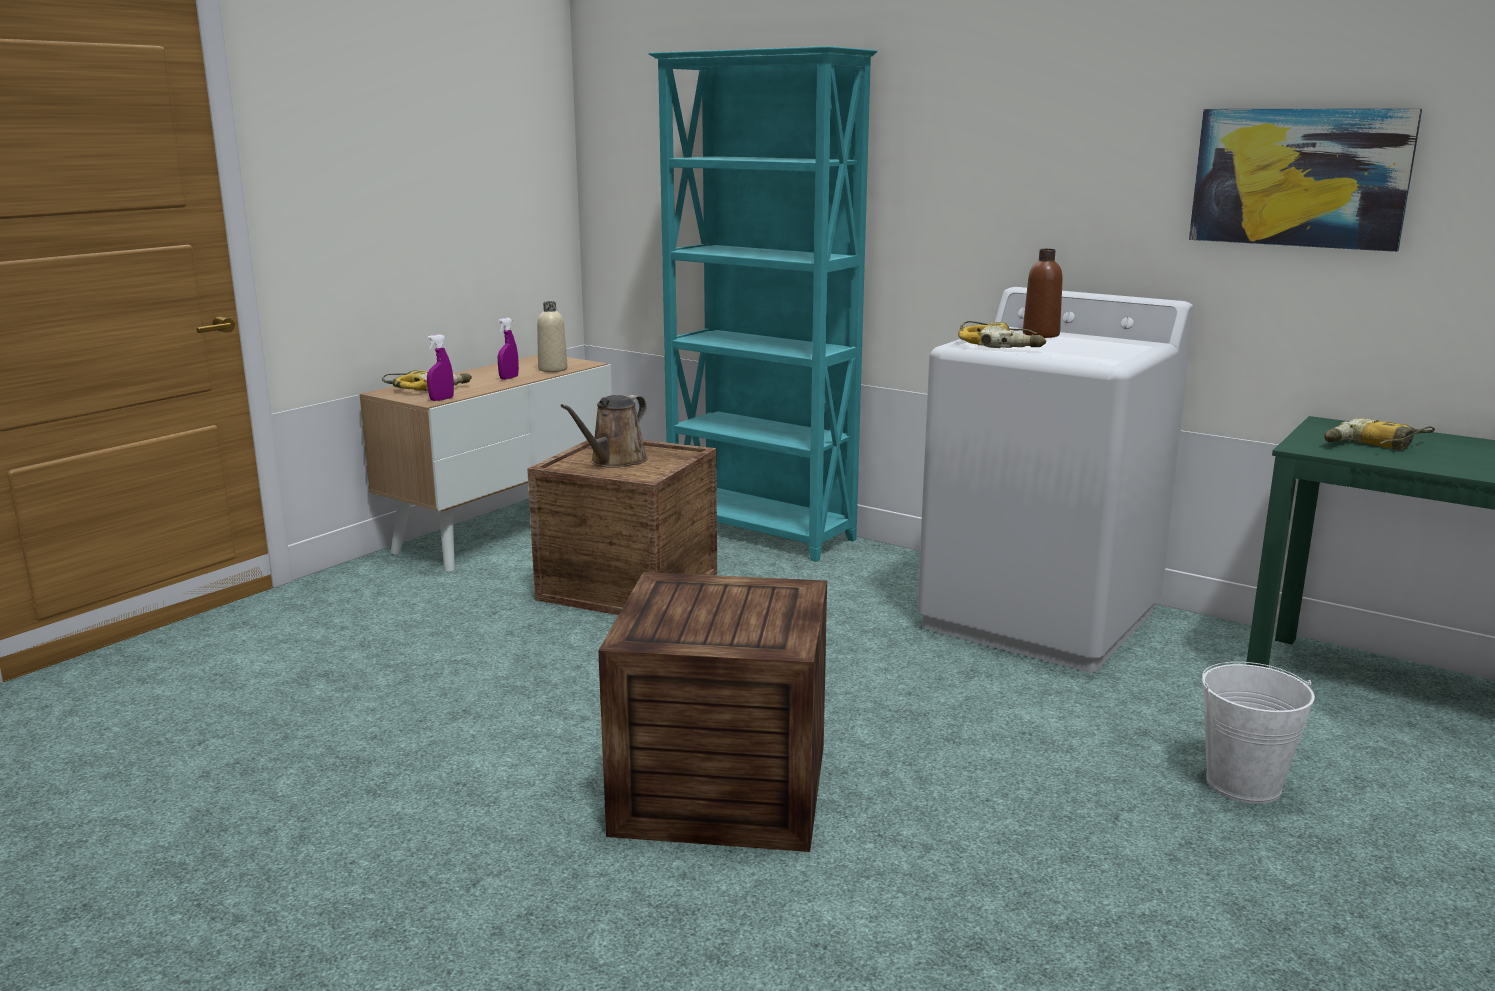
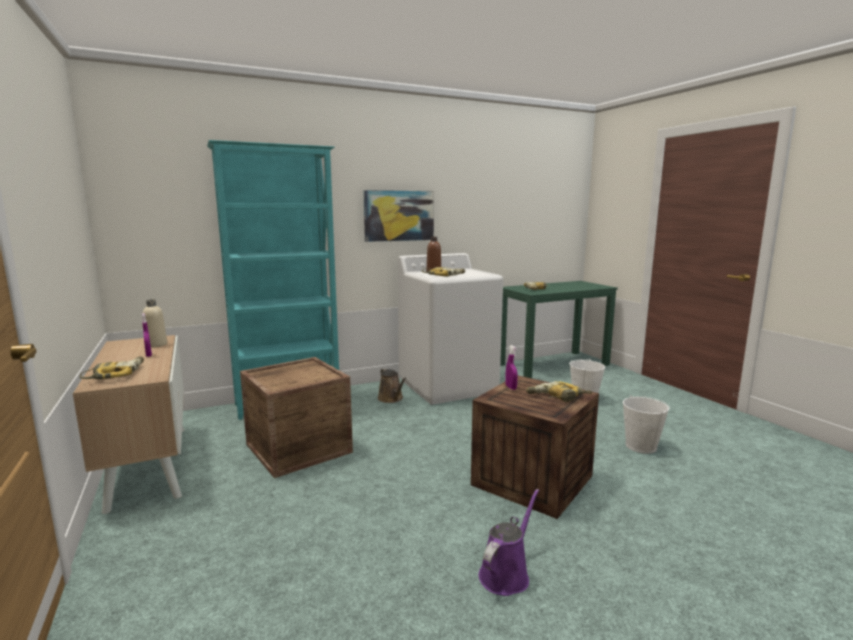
camera: 60 degrees left, 5 degrees down
purple spray bottle [427,334,454,401] -> purple spray bottle moved to [505,345,518,390]
brown watering can [561,395,648,468] -> brown watering can moved to [378,368,406,403]
picture [1189,108,1422,252] -> picture moved to [363,190,434,242]
none -> purple watering can [478,489,539,596]
none -> power drill [526,381,592,402]
none -> white bucket [623,395,670,454]

